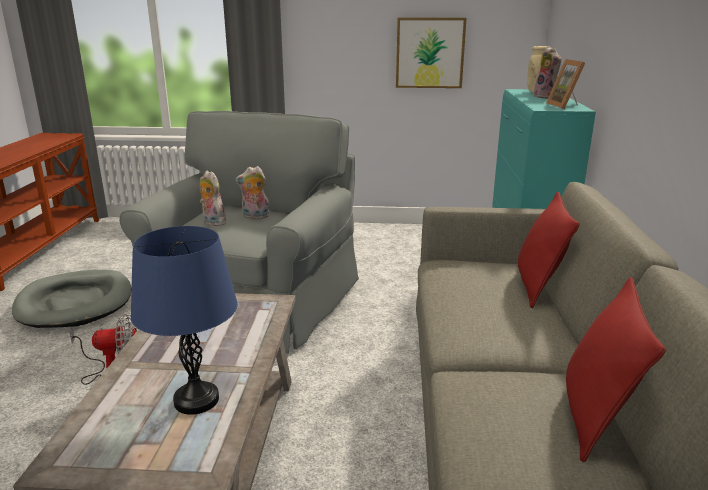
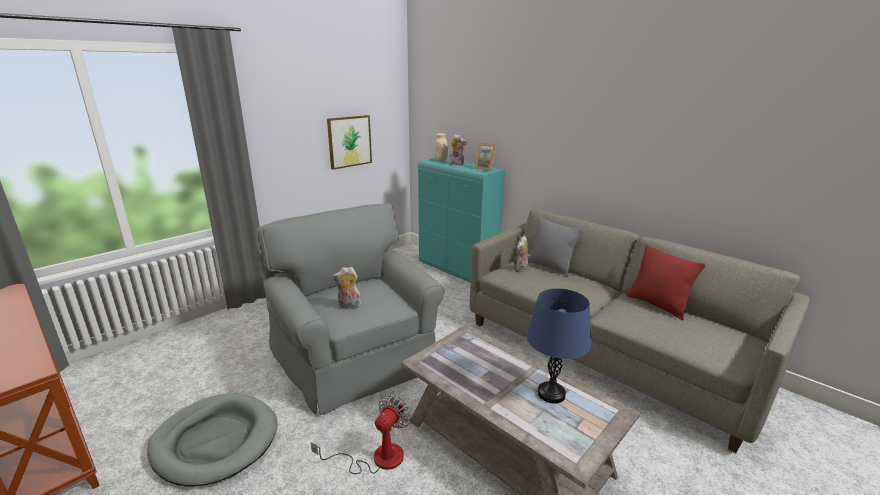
camera: 50 degrees left, 0 degrees up
plush toy [235,166,270,219] -> plush toy moved to [513,236,530,272]
red pillow [518,192,580,308] -> grey pillow [529,217,583,277]

